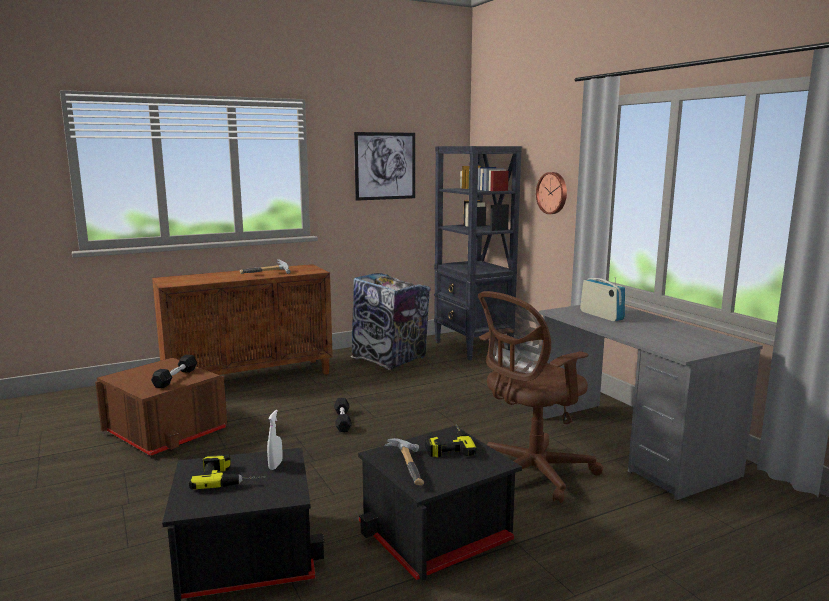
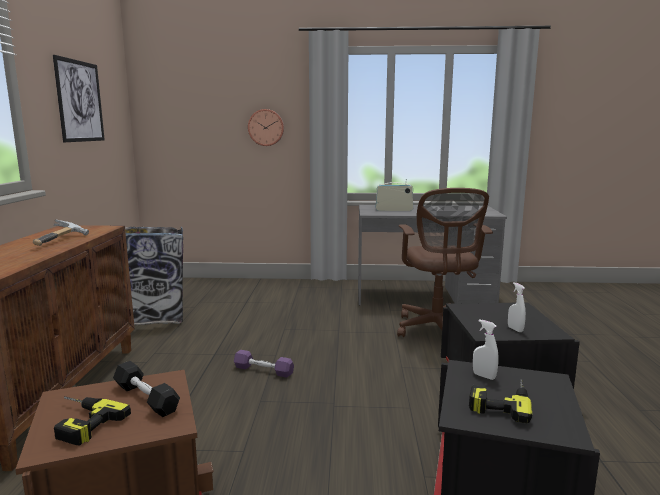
camera: 60 degrees left, 0 degrees up
black dumbbell [334,398,352,432] -> purple dumbbell [234,350,294,378]
hammer [385,438,424,486] -> white spray bottle [508,282,526,332]
power drill [425,424,477,458] -> power drill moved to [54,396,131,445]
black bookcase [434,146,522,360] -> none

